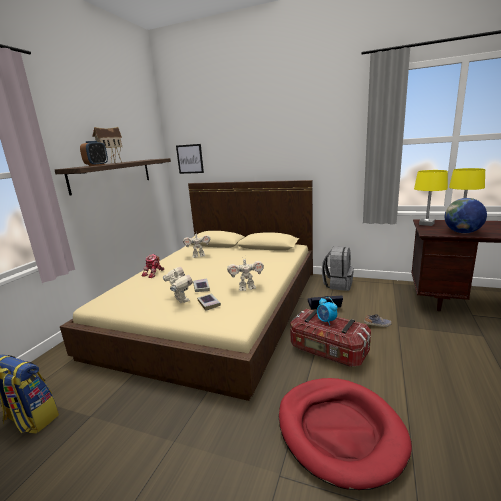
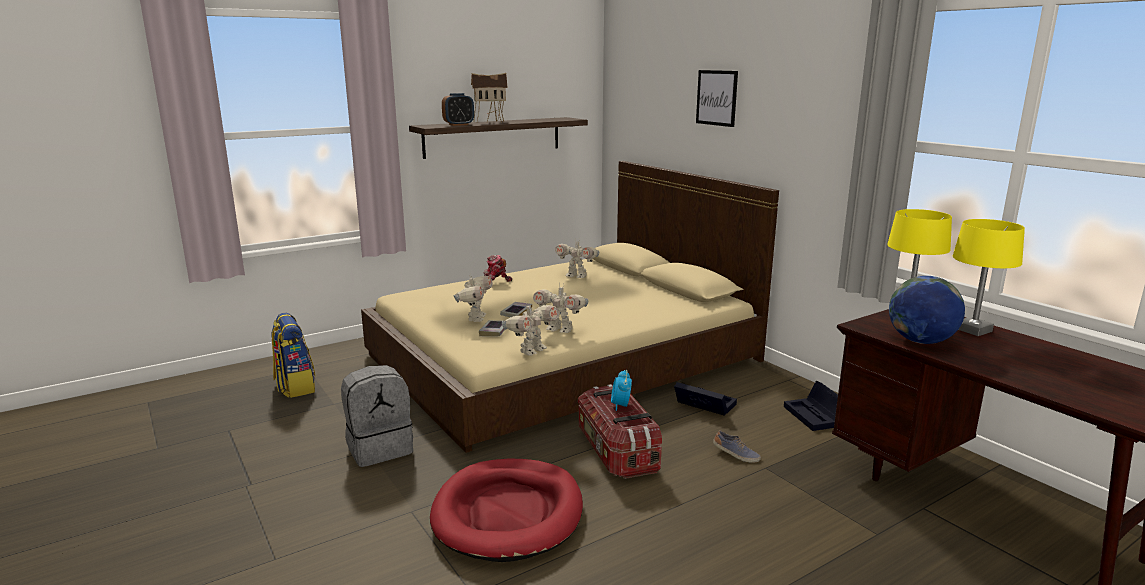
camera: 35 degrees right, 0 degrees up
picture [176,144,204,174] -> picture moved to [696,70,738,127]
grey backpack [322,246,354,291] -> grey backpack moved to [341,365,413,467]
none -> toy robot [502,300,559,356]
none -> black storage box [784,381,838,431]

